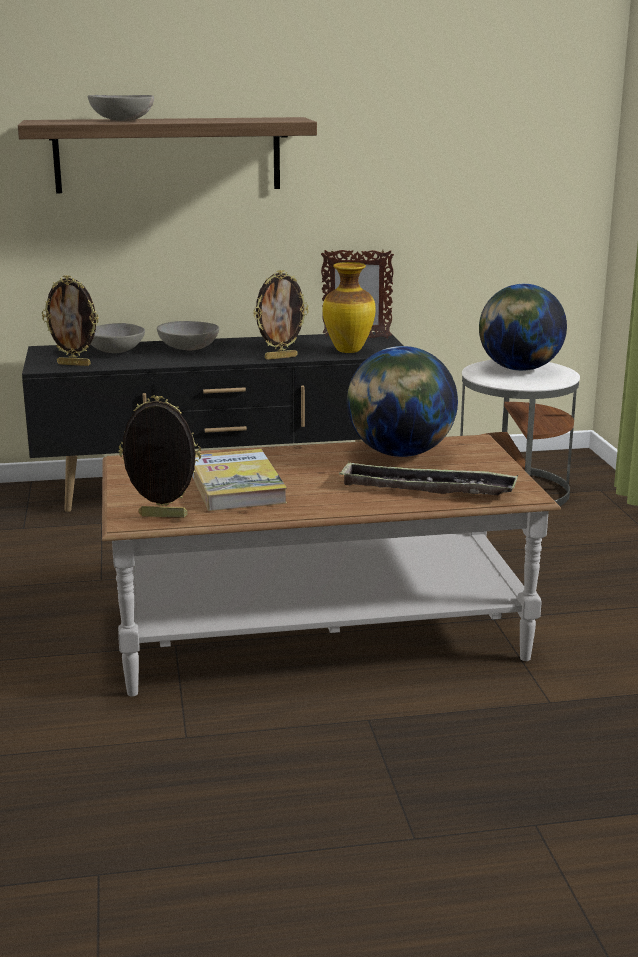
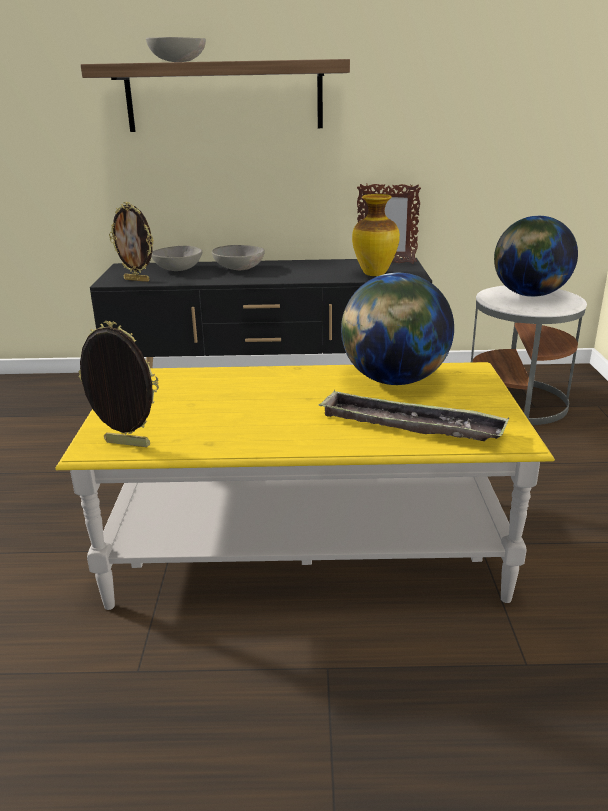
camera: 10 degrees right, 5 degrees up
brown coffee table [102,434,561,696] -> yellow coffee table [55,362,555,610]
book [192,449,287,511] -> none
picture frame [253,270,309,360] -> none

